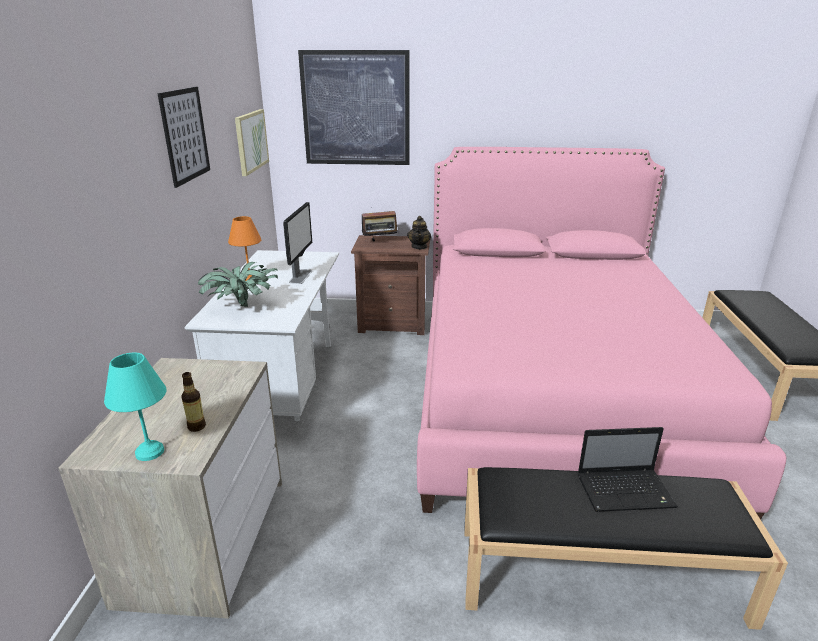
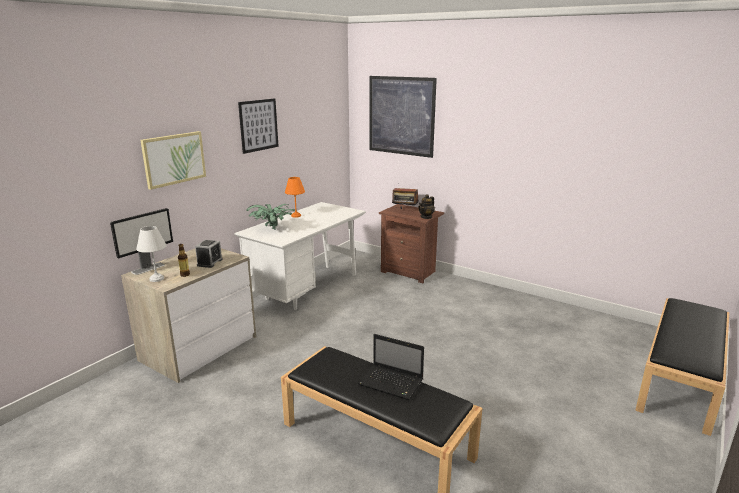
camera: 30 degrees right, 5 degrees down
turquoise table lamp [104,352,166,461] -> white table lamp [136,226,167,282]
picture [235,109,269,176] -> picture moved to [140,131,206,190]
monitor [283,202,312,284] -> monitor moved to [110,208,173,275]
pink bed [417,147,786,520] -> none
none -> alarm clock [195,240,223,268]

